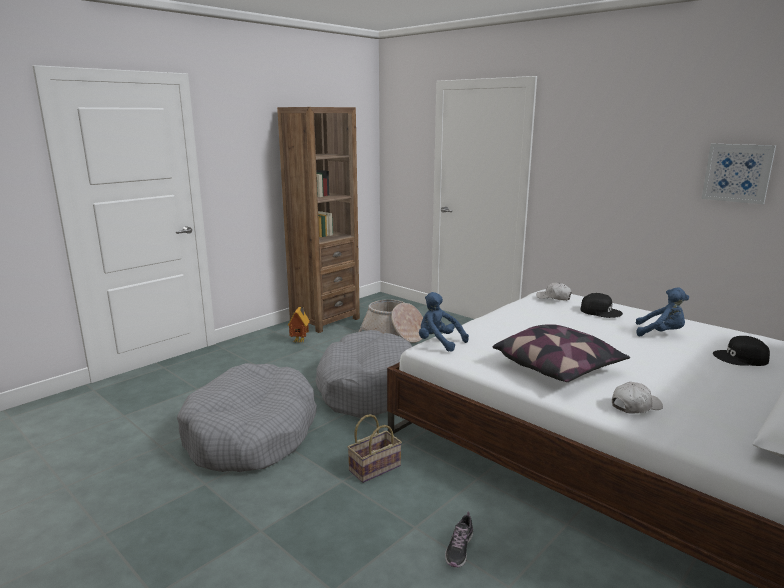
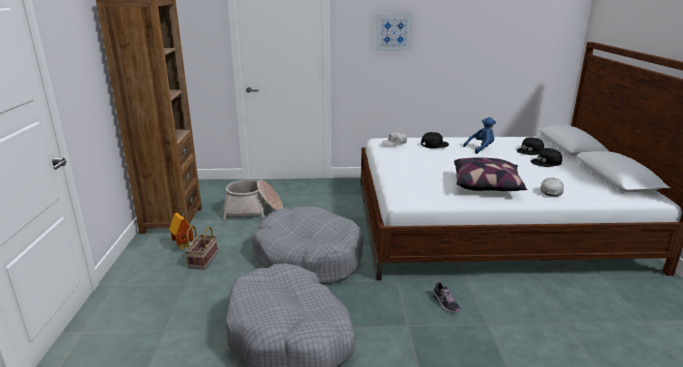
camera: 45 degrees left, 5 degrees up
basket [347,414,402,483] -> basket moved to [185,225,218,270]
blue plush toy [419,292,469,352] -> none
shoe [445,512,473,567] -> shoe moved to [433,280,460,313]
picture [702,144,776,204] -> picture moved to [376,13,413,51]
none -> black cap [530,148,562,167]

